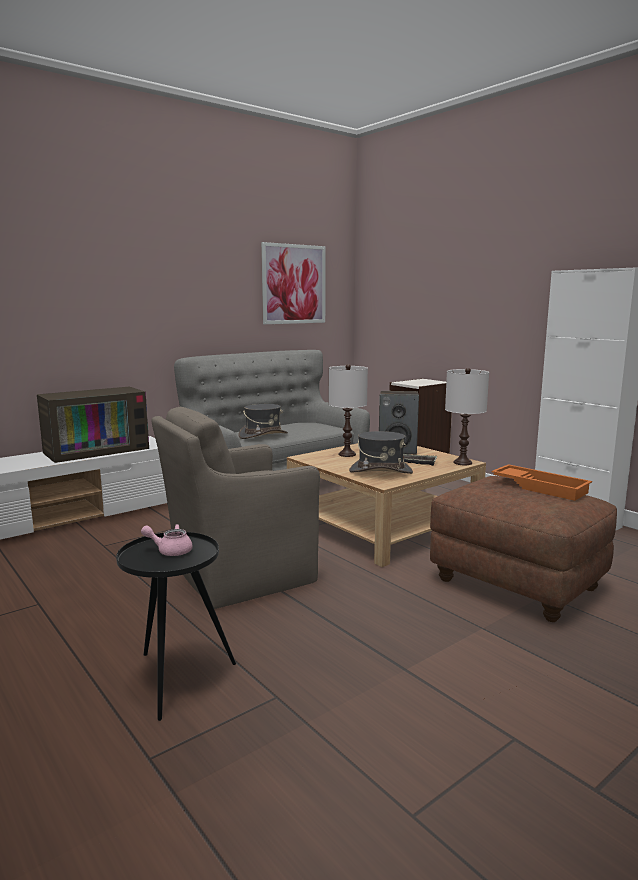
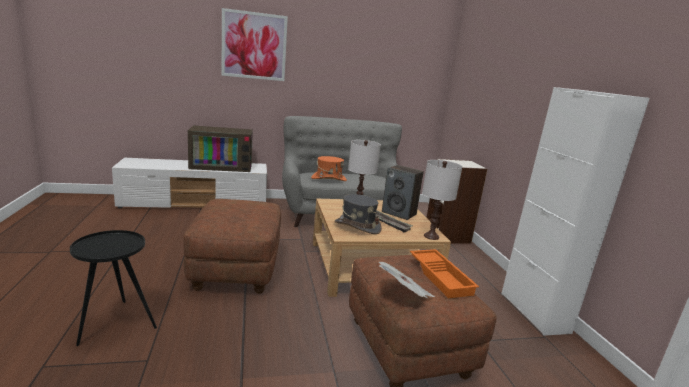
camera: 25 degrees right, 5 degrees up
pink teapot [141,524,193,556] -> none
brown armchair [151,407,320,609] -> brown ottoman [184,199,281,294]
grey hat [238,404,288,439] -> orange hat [311,156,347,181]
picture [261,242,326,324] -> picture moved to [222,8,288,81]
none -> newspaper [378,262,435,298]

